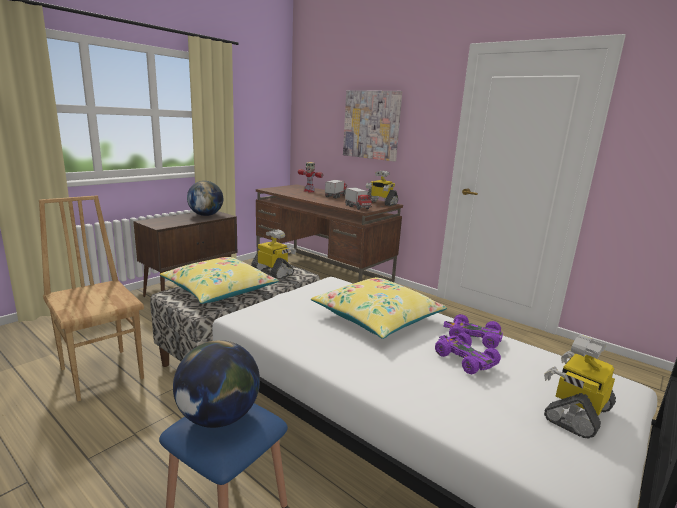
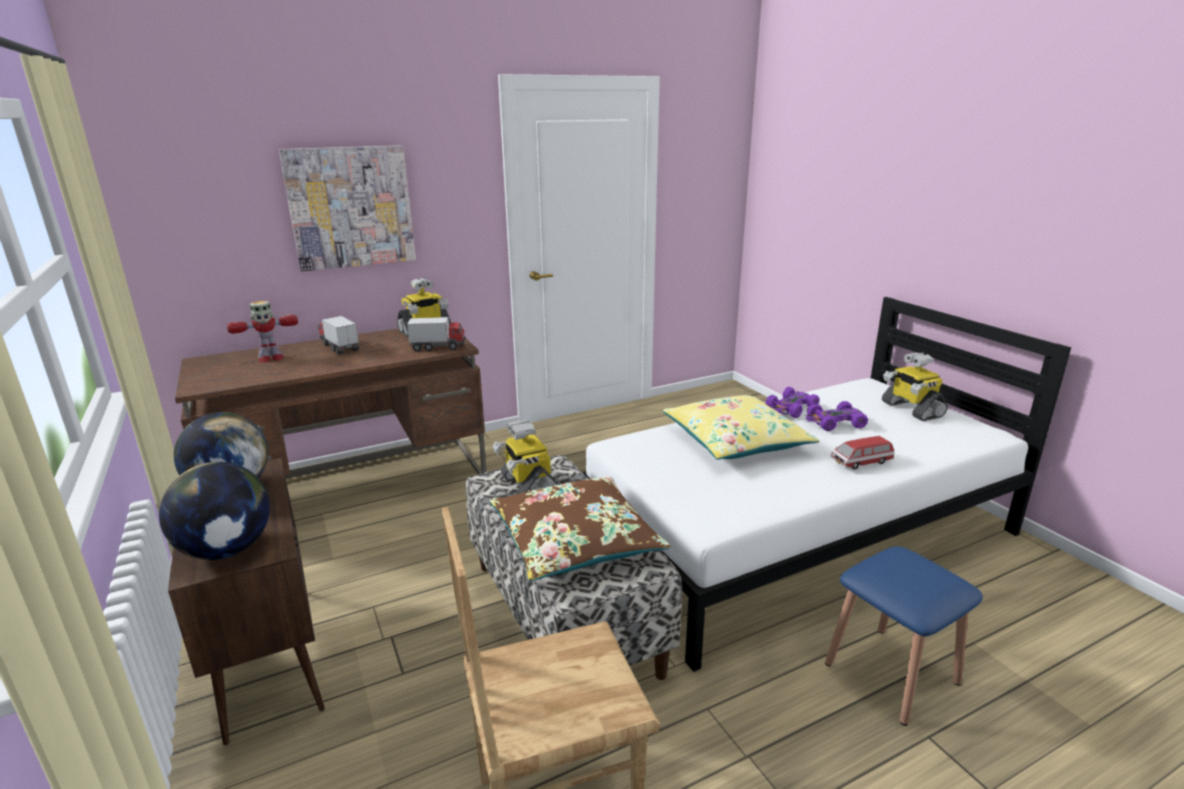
camera: 65 degrees left, 5 degrees up
yellow pillow [160,257,279,304] -> brown pillow [490,476,671,582]
globe [173,340,260,428] -> globe moved to [159,462,270,560]
toy robot [251,229,296,279] -> toy robot turned 90 degrees counterclockwise [492,420,559,494]
none -> toy car [831,436,895,470]

